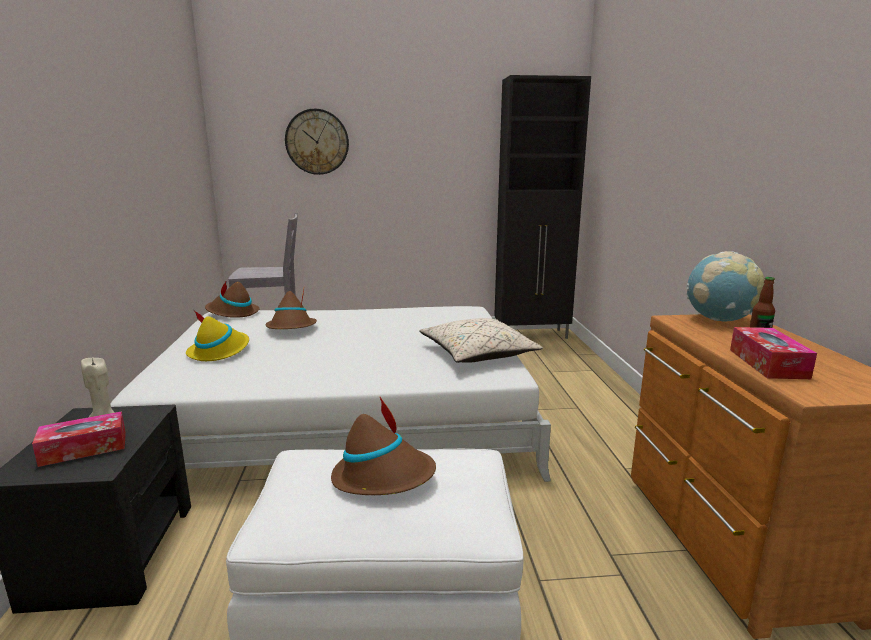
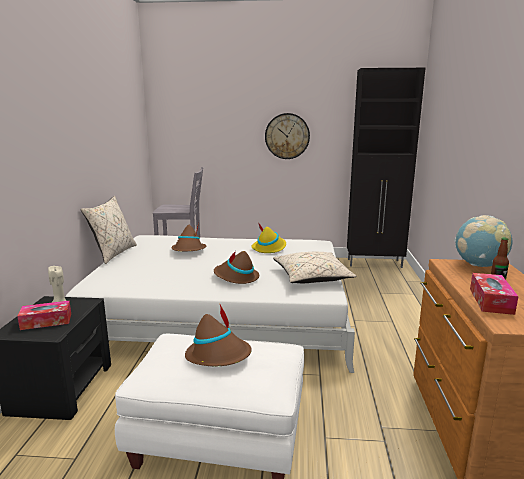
camera: 10 degrees right, 0 degrees up
yellow hat [186,310,249,361] -> yellow hat moved to [251,224,286,253]
brown hat [205,280,259,318] -> brown hat moved to [214,251,259,284]
wall clock [285,109,349,175] -> wall clock moved to [265,113,310,159]
none -> beige pillow [80,196,137,264]

